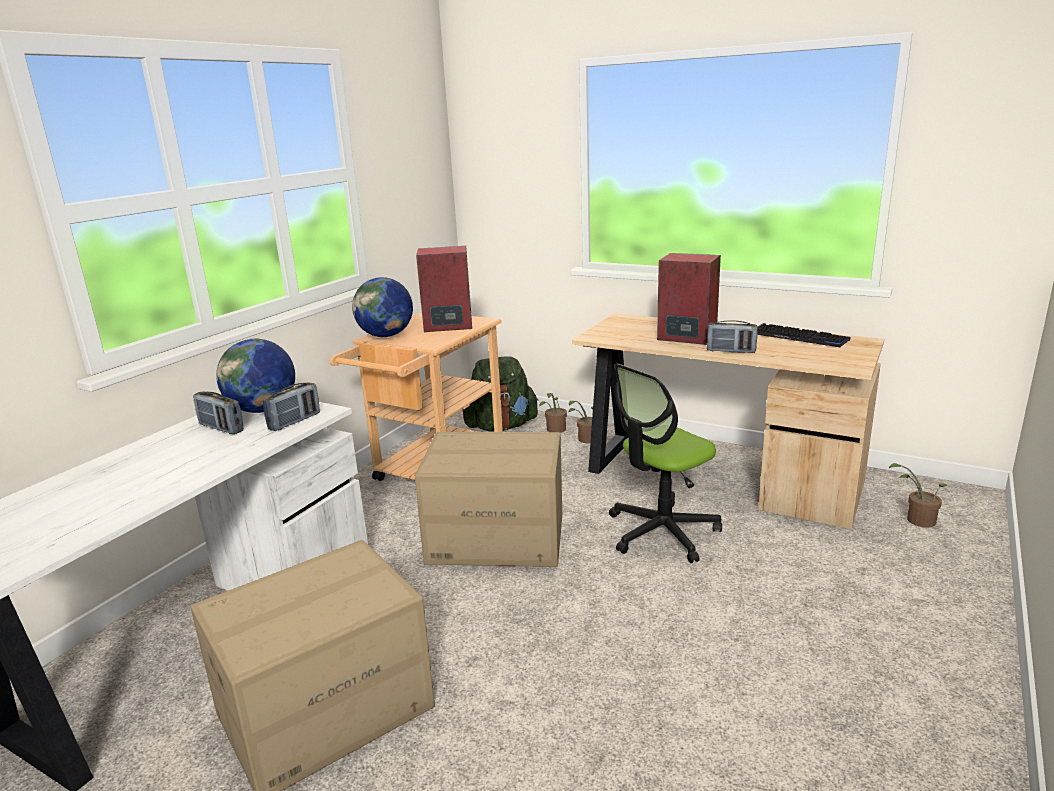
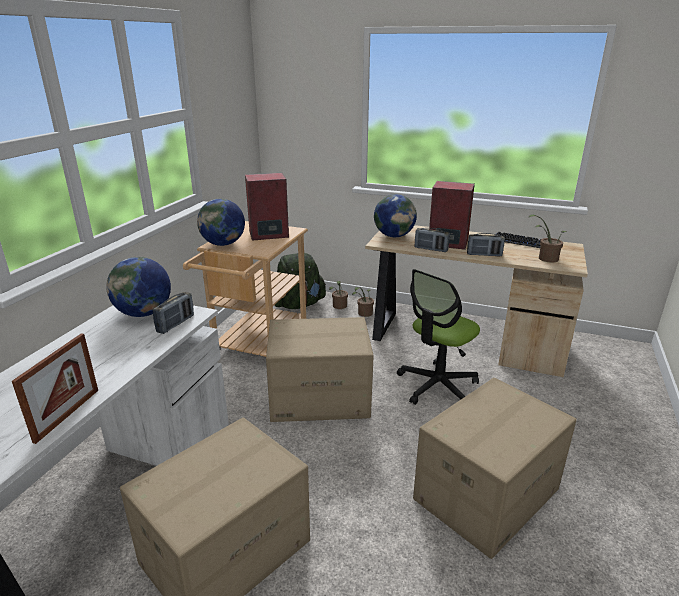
camera: 10 degrees left, 5 degrees up
radio [193,391,244,434] -> radio moved to [415,228,450,252]
potted plant [889,463,947,528] -> potted plant moved to [528,214,567,263]
none -> picture frame [12,333,98,444]
none -> globe [374,194,417,237]
none -> cardboard box [413,378,577,559]

